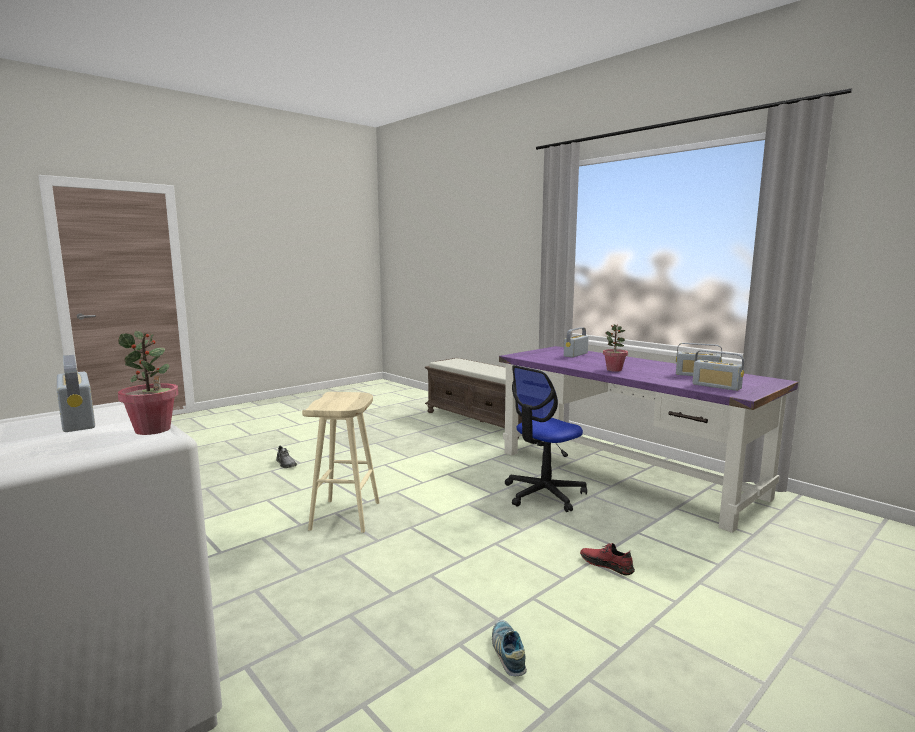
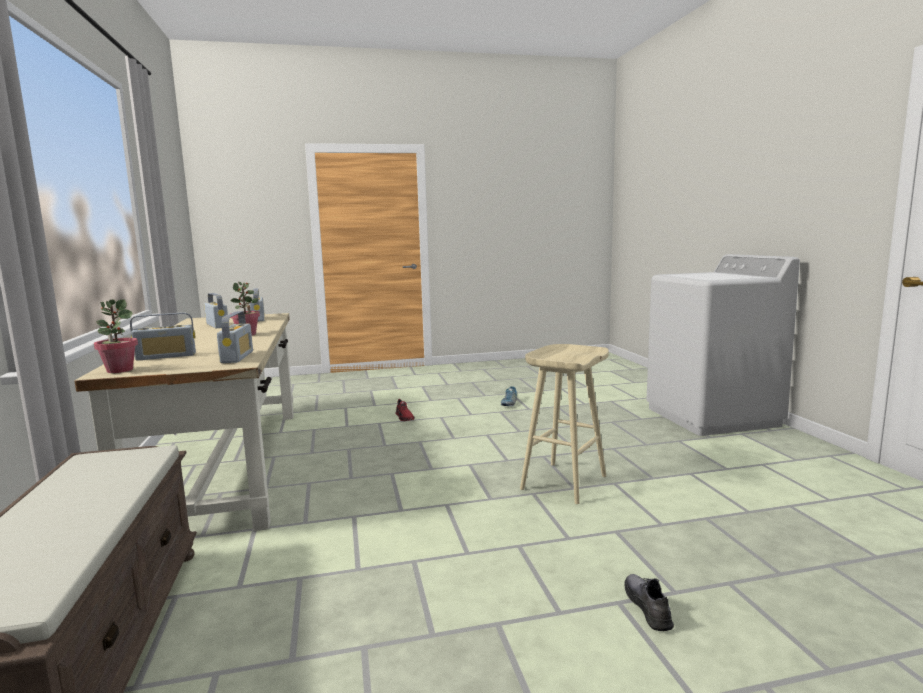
camera: 150 degrees left, 0 degrees up
radio [57,355,95,432] -> radio moved to [217,311,253,363]
potted plant [118,331,179,435] -> potted plant moved to [94,299,138,373]
purple desk [499,346,799,533] -> beige desk [74,313,294,531]
office chair [505,365,587,512] -> none

